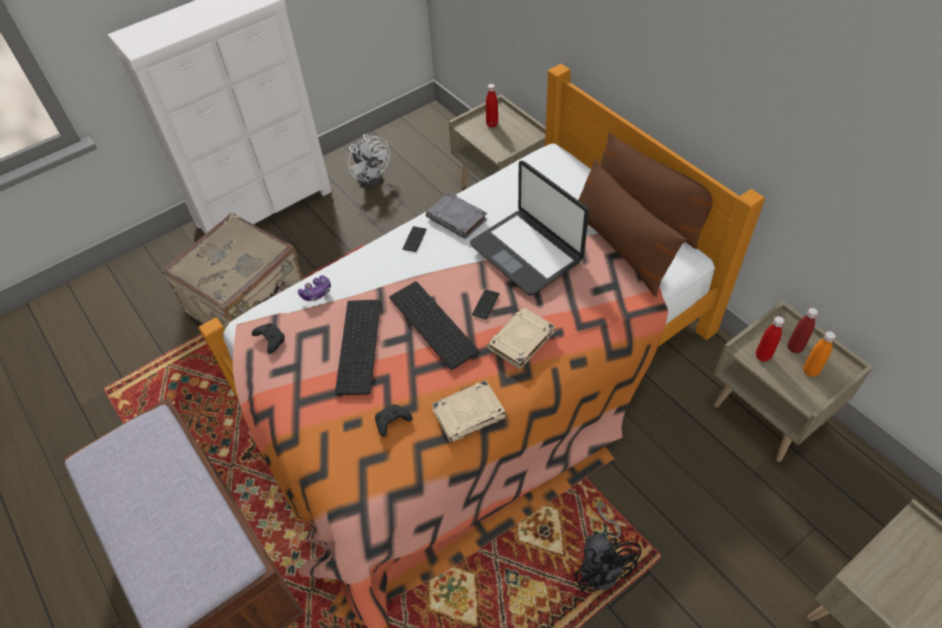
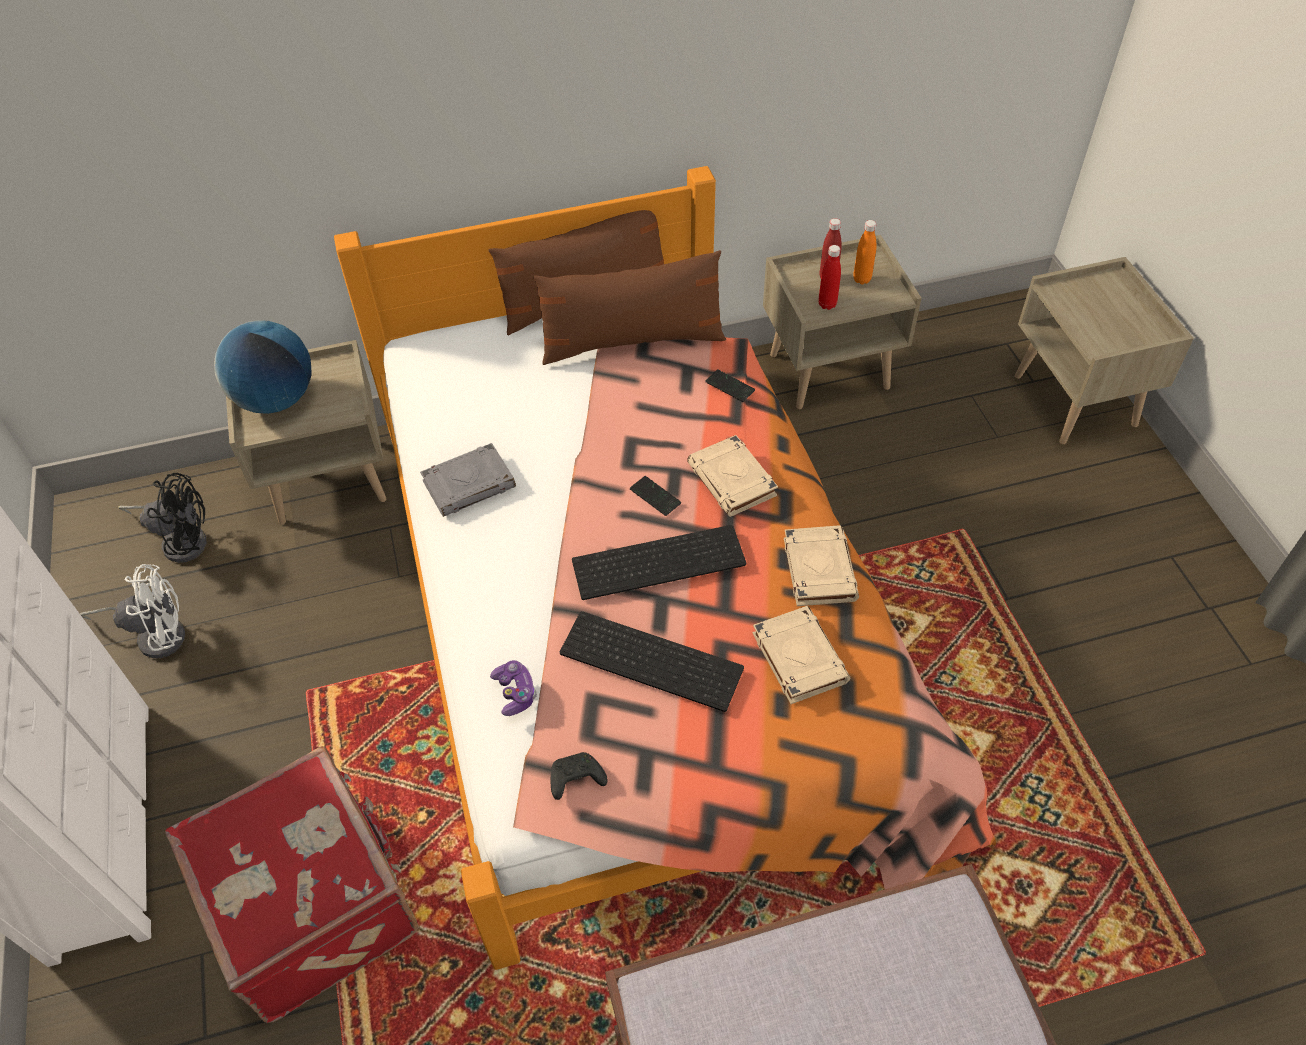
camera: 70 degrees left, 0 degrees up
beige suitcase [161,212,304,329] -> red suitcase [165,746,418,1023]
black game controller [375,404,413,437] -> beige book [753,606,850,704]
phone [403,226,427,252] -> phone moved to [705,369,755,402]
laptop [470,161,589,296] -> none
red bottle [486,84,498,127] -> globe [215,320,311,414]
black fan [574,502,641,592] -> black fan moved to [118,473,207,563]

